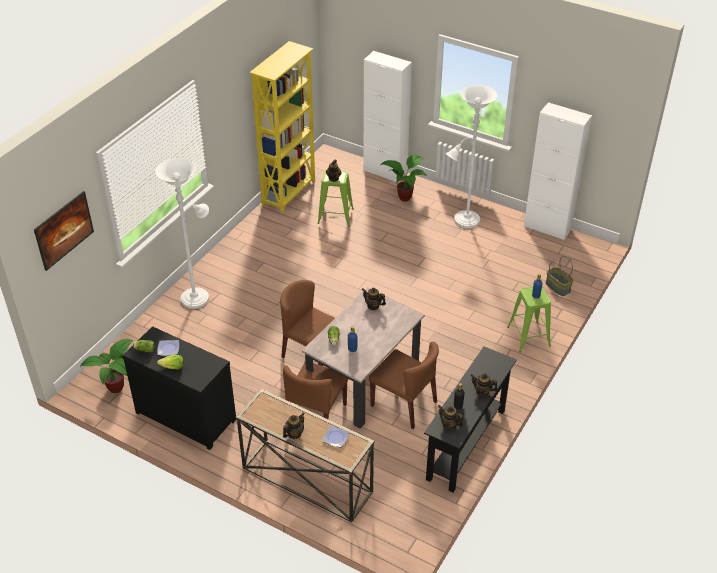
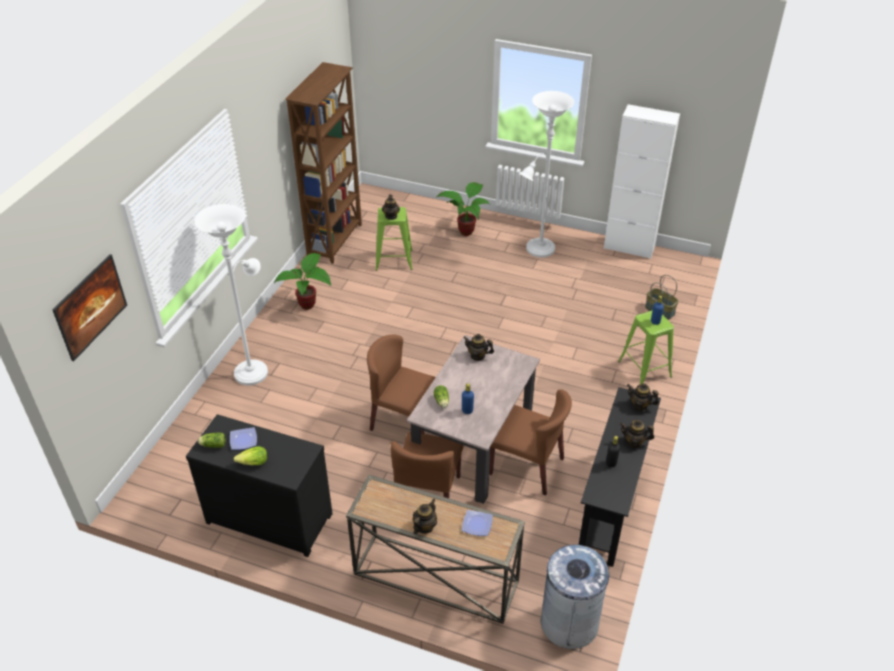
camera: 10 degrees left, 0 degrees up
potted plant [80,339,133,393] -> potted plant moved to [274,253,331,310]
yellow bookcase [249,41,315,214] -> brown bookcase [285,62,362,264]
white cabinet [363,51,412,183] -> none
teapot [438,405,464,430] -> teapot moved to [627,383,659,411]
none -> grey trash can [541,545,612,649]

